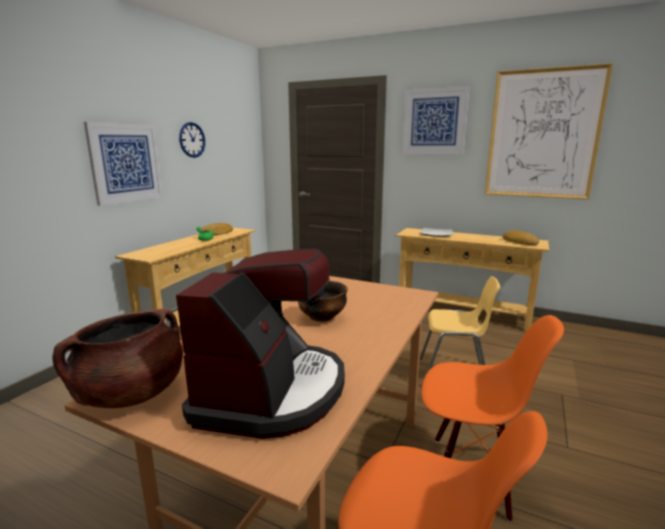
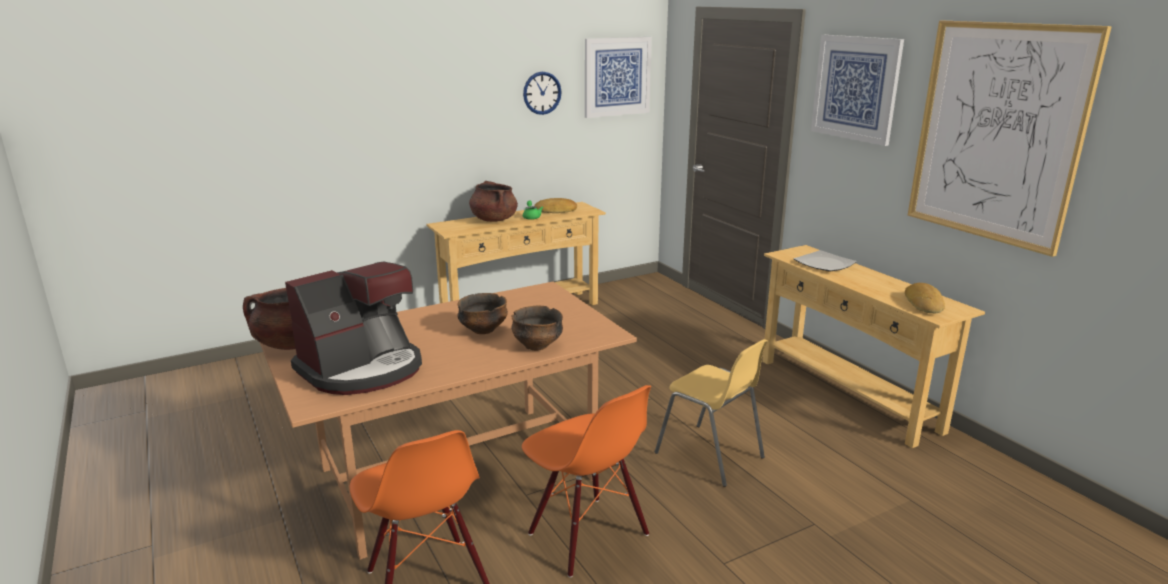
camera: 35 degrees right, 5 degrees up
picture [84,122,163,206] -> picture moved to [585,37,652,118]
none -> brown cooking pot [469,181,518,222]
none -> bowl [511,306,563,351]

